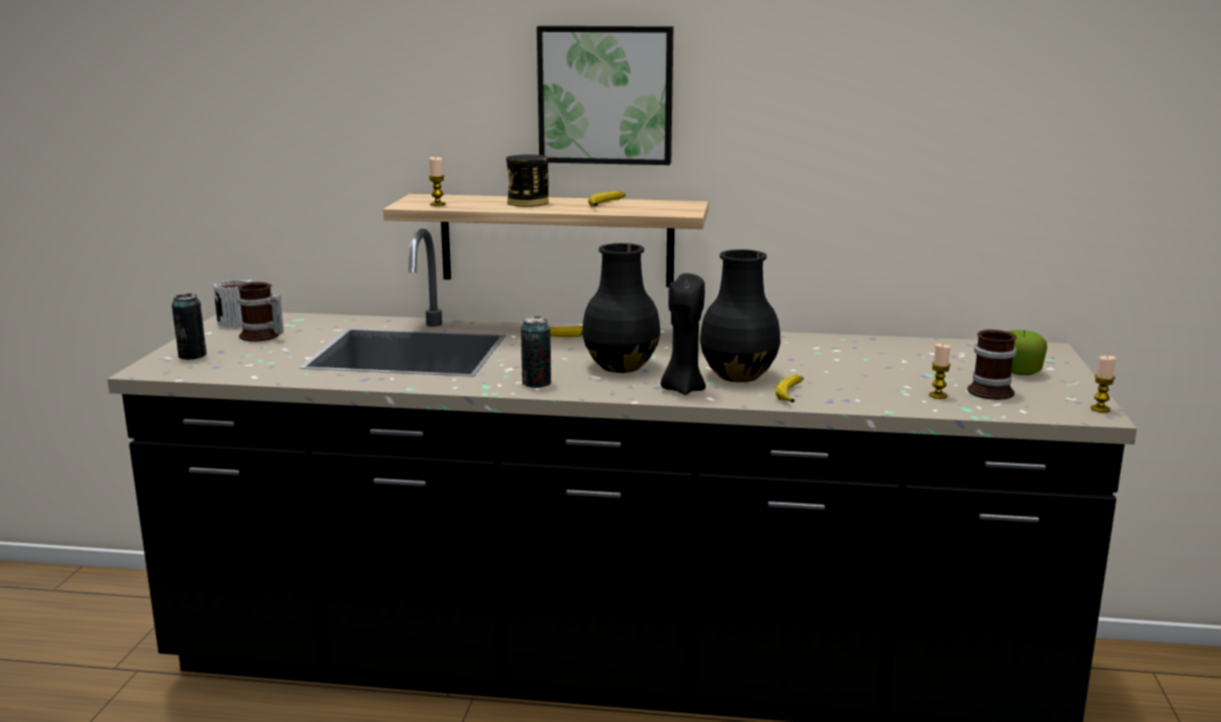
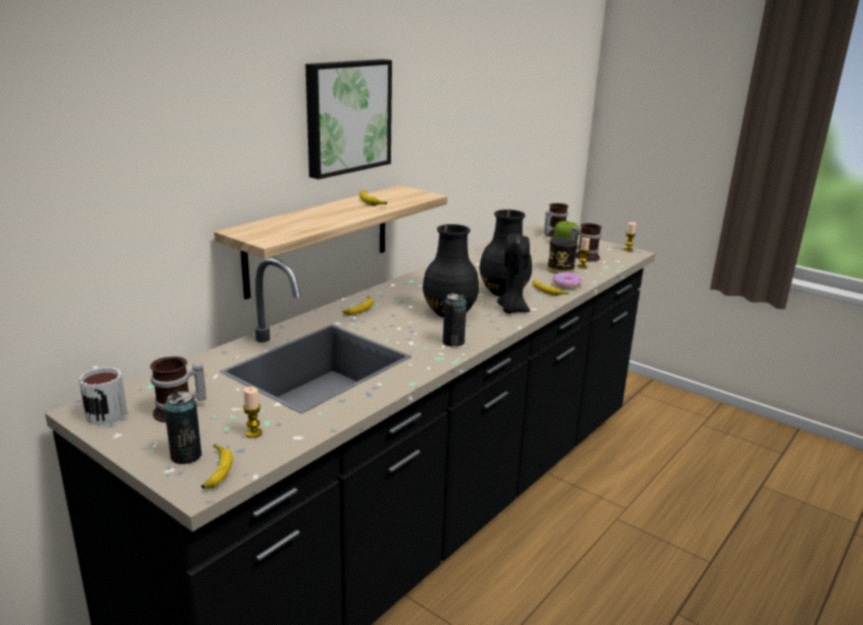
camera: 60 degrees left, 5 degrees up
candle [428,157,446,206] -> candle moved to [243,387,262,438]
can [506,154,548,207] -> can moved to [547,237,578,274]
none -> banana [201,444,233,489]
none -> mug [544,203,569,237]
none -> donut [552,272,582,289]

